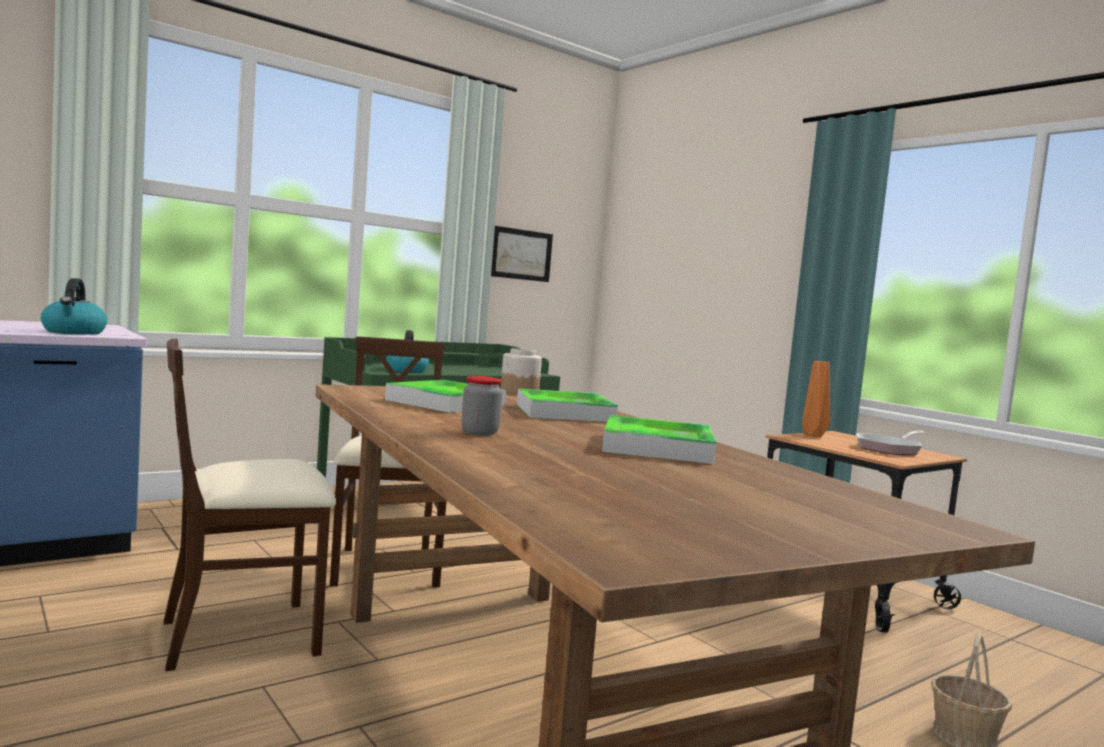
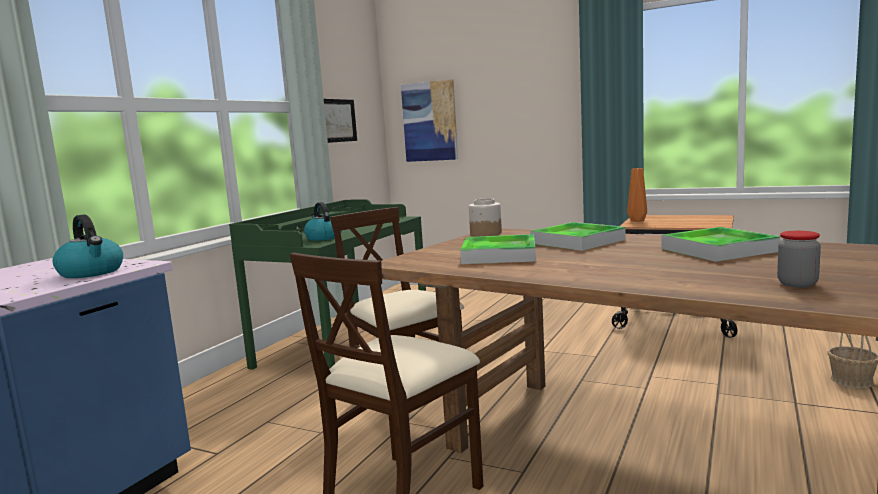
camera: 25 degrees left, 5 degrees up
jar [462,376,503,436] -> jar moved to [777,231,821,288]
frying pan [856,430,925,455] -> none
none -> picture [401,79,458,162]

